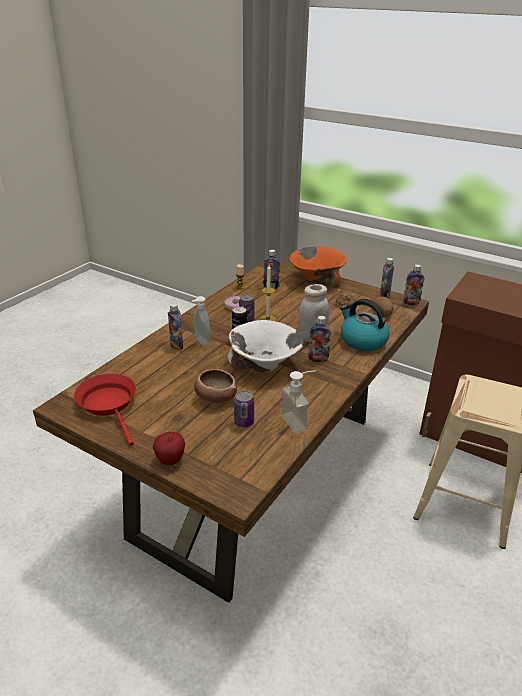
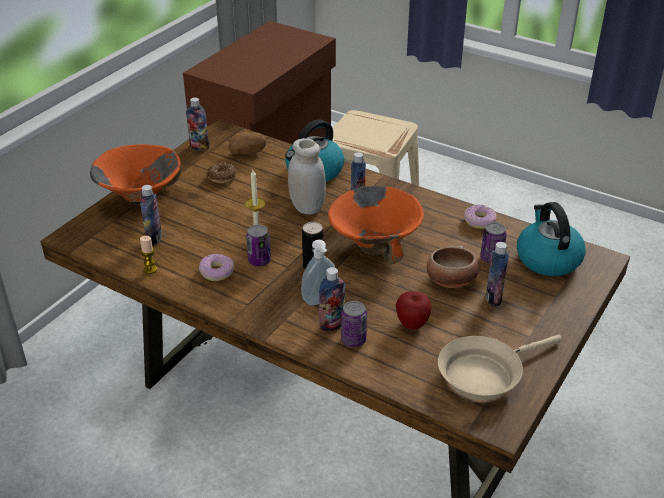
camera: 90 degrees left, 5 degrees up
red frying pan [74,374,136,446] -> beige frying pan [438,335,562,400]
apple [153,432,185,465] -> apple moved to [396,291,432,329]
white bowl [228,320,304,372] -> orange bowl [328,186,424,265]
soap dispenser [281,370,316,434] -> donut [464,204,497,229]
bottle [403,264,424,305] -> bottle moved to [486,242,509,306]
none -> can [341,301,367,347]
none -> kettle [517,202,586,276]

